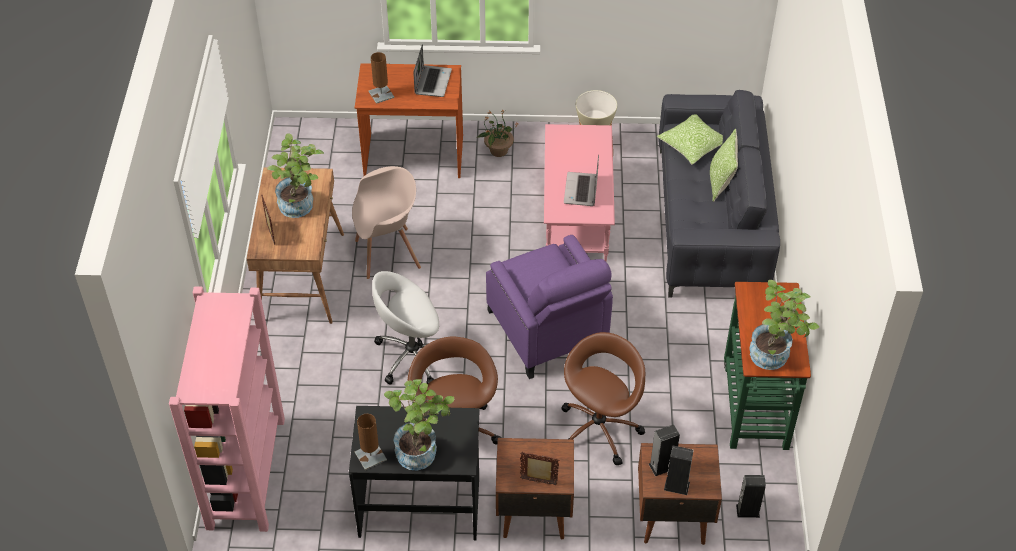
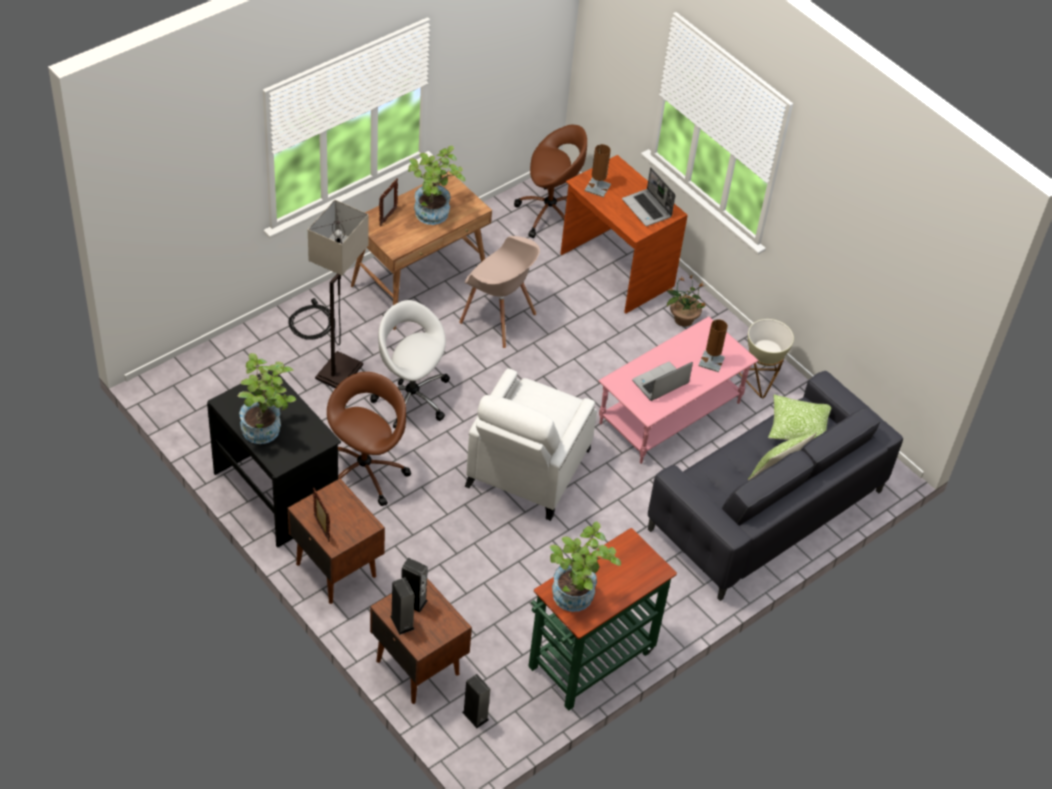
camera: 45 degrees right, 0 degrees up
pink bookcase [169,286,285,532] -> none
brown table lamp [355,414,387,470] -> brown table lamp moved to [698,319,728,372]
laptop [413,44,452,97] -> laptop turned 90 degrees clockwise [622,168,676,226]
purple armchair [486,235,613,379] -> white armchair [465,368,597,521]
brown office chair [561,332,645,465] -> brown office chair moved to [514,125,587,238]
none -> floor lamp [288,200,369,388]

